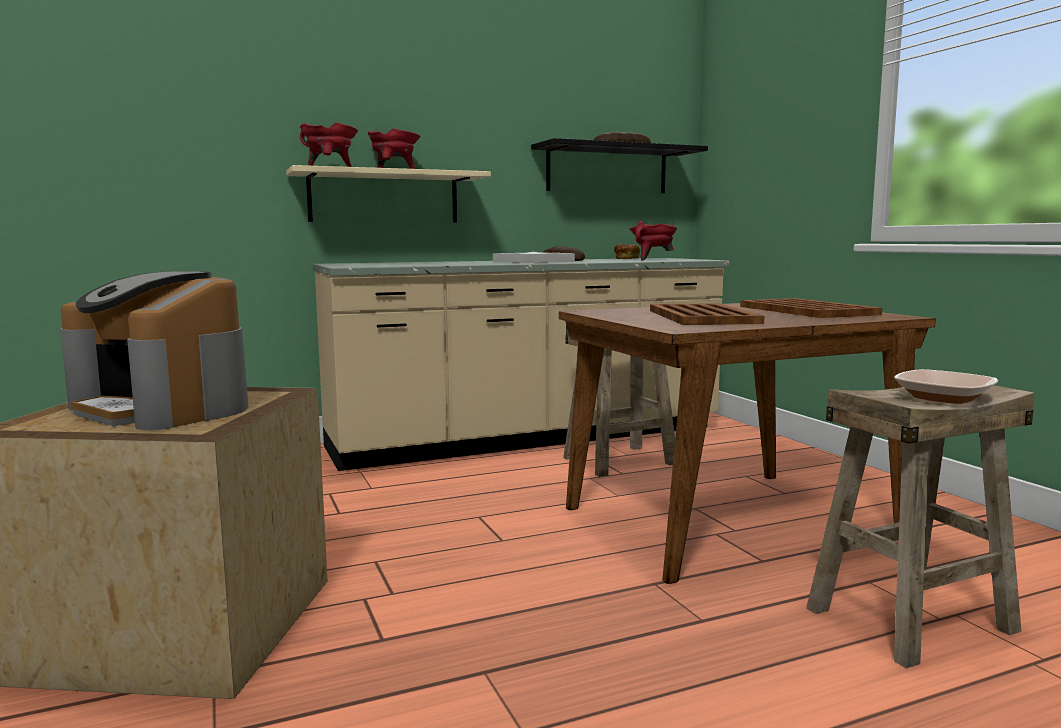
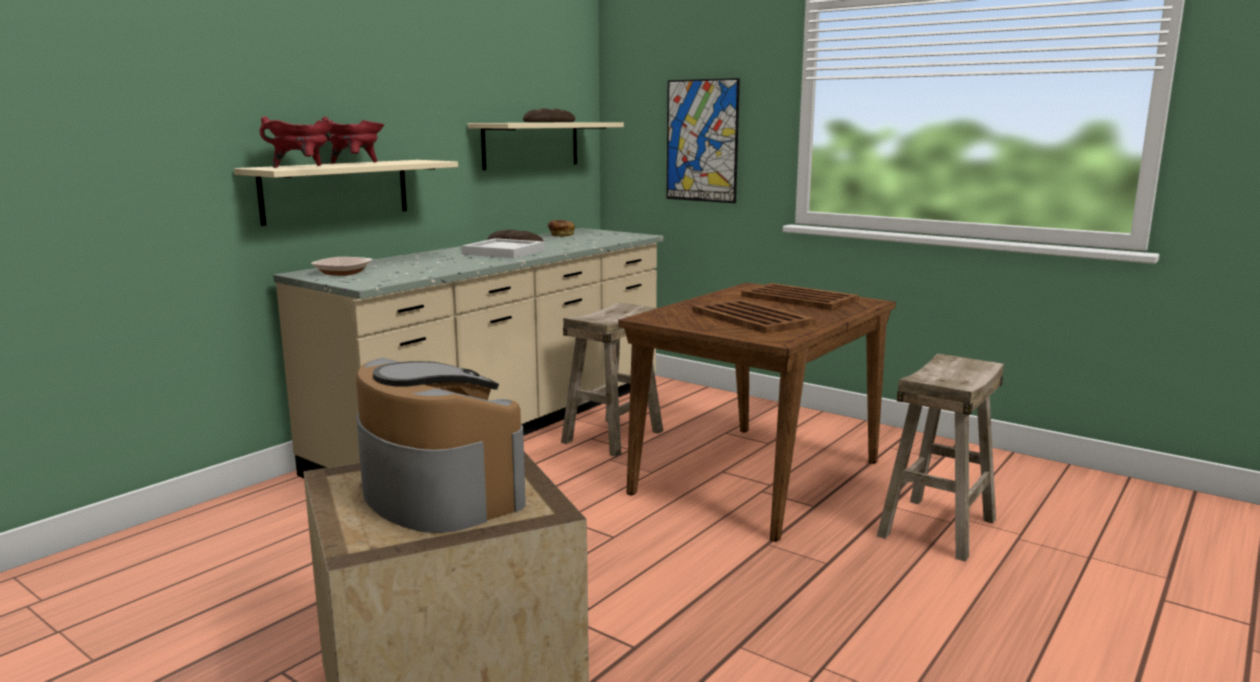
camera: 30 degrees left, 5 degrees up
coffee machine [60,271,248,430] -> coffee machine turned 135 degrees counterclockwise [356,358,526,533]
black shelf [531,138,708,193] -> beige shelf [468,122,624,170]
red cooking pot [629,221,678,261] -> none
bowl [895,369,998,404] -> bowl moved to [311,257,373,276]
none -> picture [666,78,740,203]

